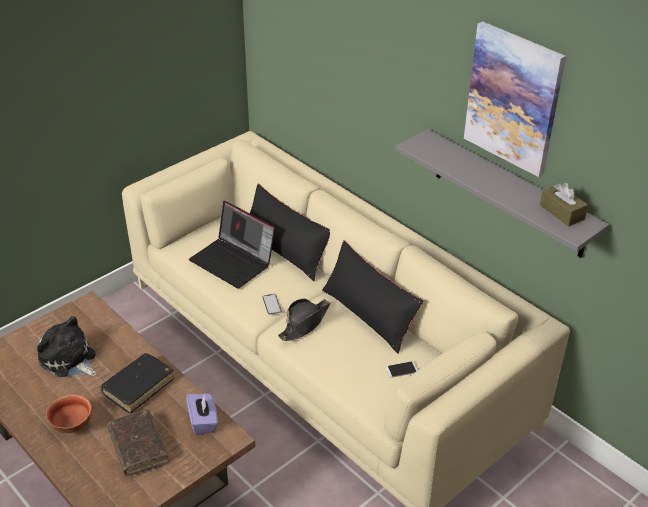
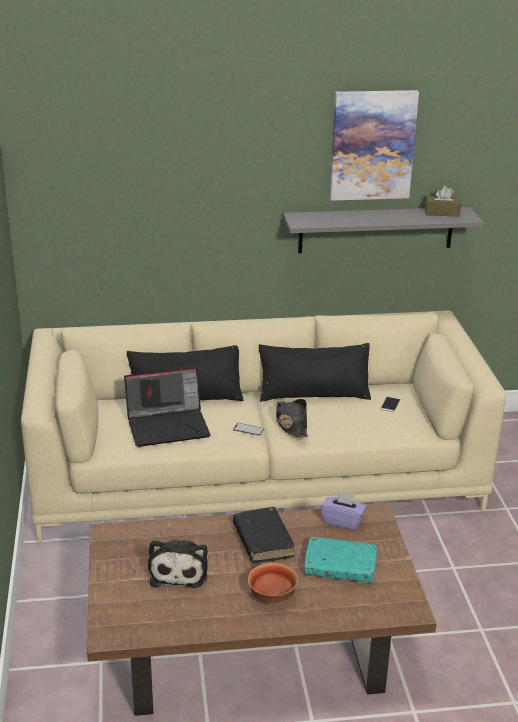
camera: 55 degrees left, 10 degrees down
plush toy [37,316,97,377] -> plush toy turned 75 degrees counterclockwise [148,539,208,588]
brown book [107,409,169,476] -> turquoise book [304,537,377,583]

